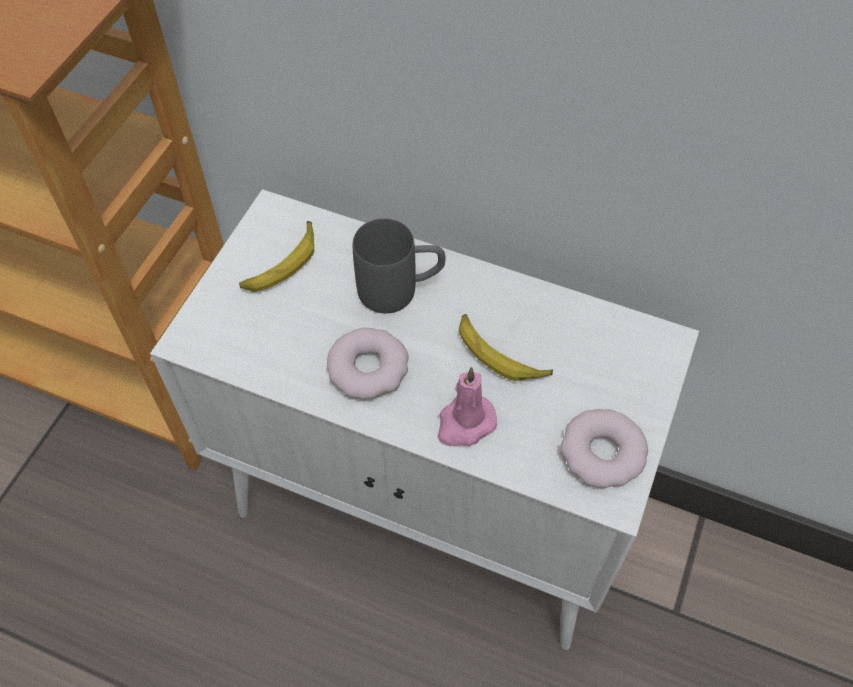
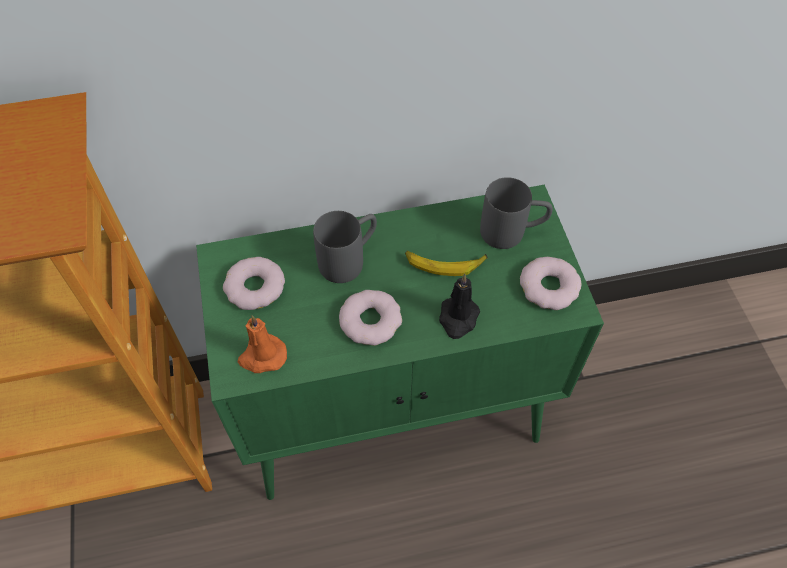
camera: 35 degrees left, 0 degrees up
white cabinet [150,189,699,650] -> green cabinet [196,185,604,500]
banana [239,221,314,292] -> donut [223,257,285,310]
pink candle [438,367,497,446] -> black candle [439,274,480,339]
none -> orange candle [238,315,287,373]
none -> grey mug [480,177,553,249]

